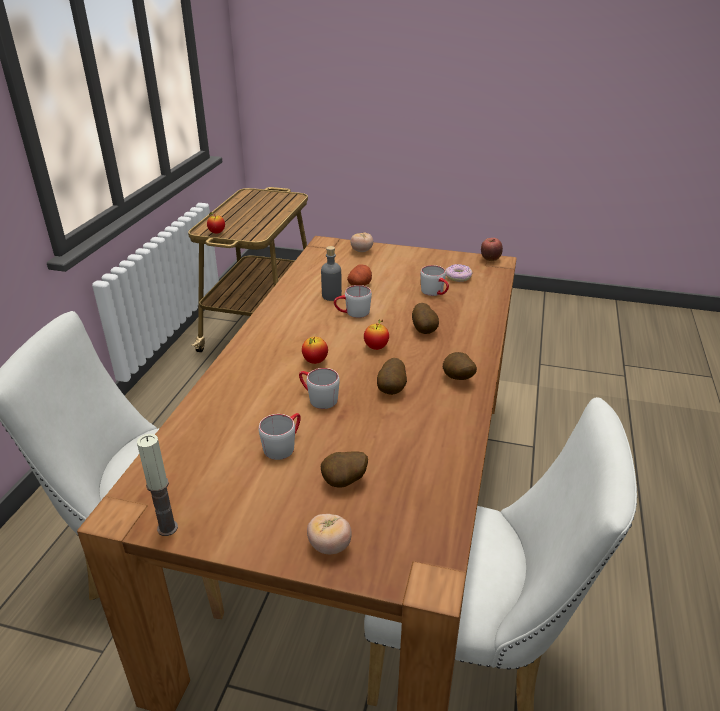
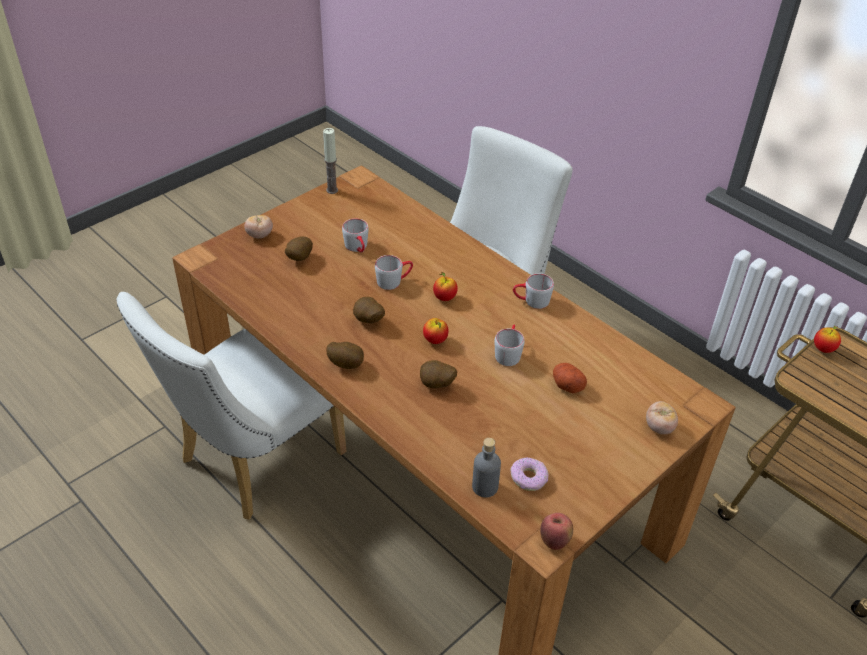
camera: 120 degrees right, 10 degrees up
grey bottle [321,246,342,301] -> grey bottle moved to [472,438,501,498]
grey mug [420,265,449,296] -> grey mug moved to [513,274,554,309]

